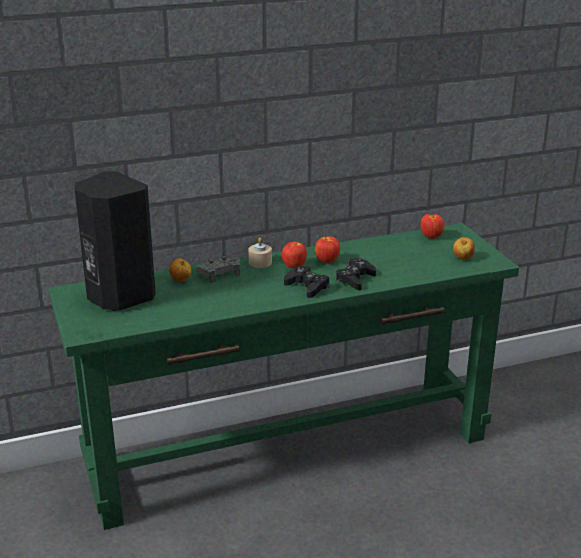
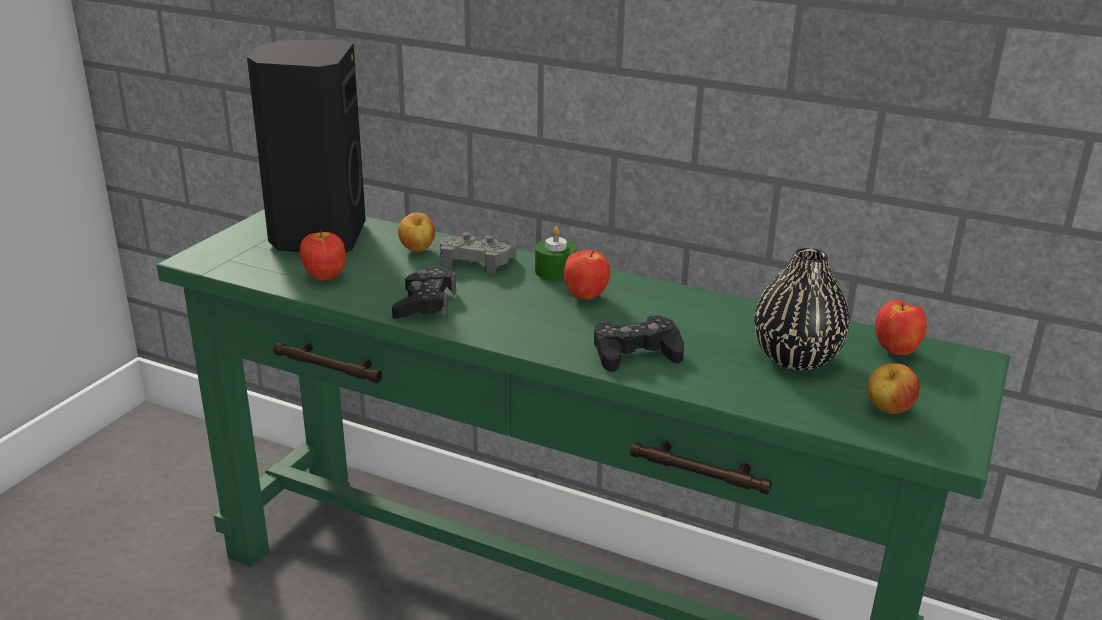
camera: 45 degrees right, 0 degrees up
beige candle [249,237,272,268] -> green candle [535,226,577,281]
black game controller [284,266,330,298] -> black game controller moved to [392,266,456,319]
apple [315,236,340,263] -> apple moved to [300,230,346,281]
none -> black vase [754,248,850,371]

